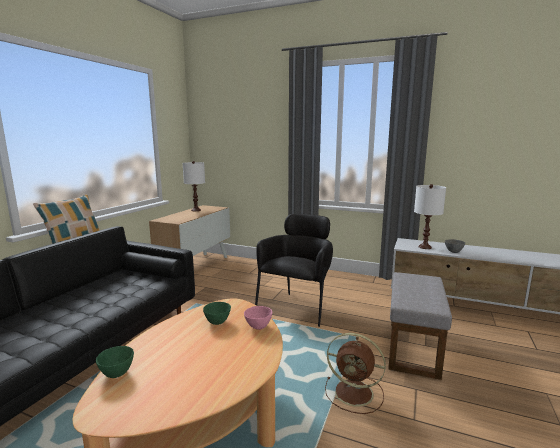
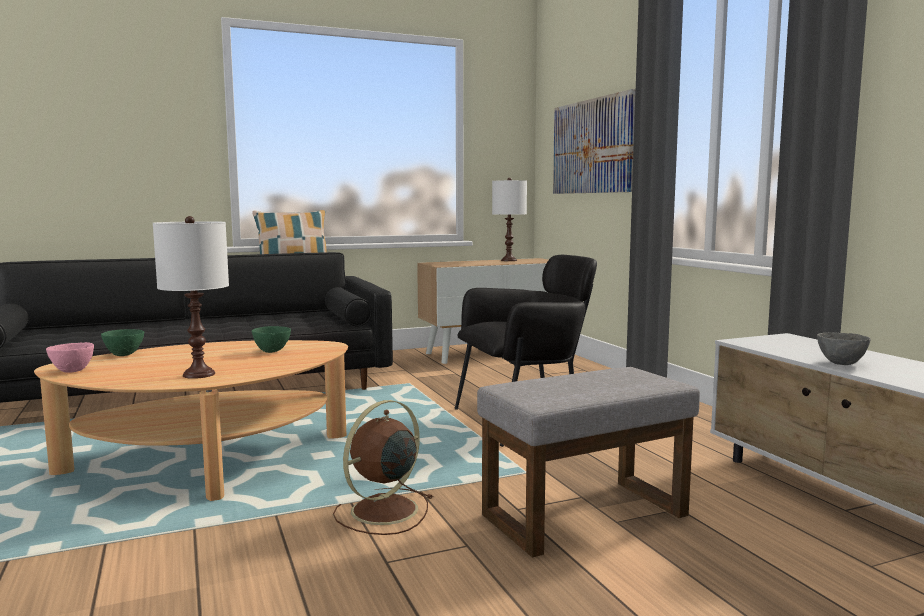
camera: 45 degrees right, 5 degrees down
pink bowl [244,306,272,330] -> pink bowl moved to [46,342,94,373]
brown fan [325,333,386,414] -> brown fan turned 60 degrees clockwise [333,400,433,535]
white table lamp [414,184,446,249] -> white table lamp moved to [153,216,229,379]
none -> picture [553,89,636,194]

